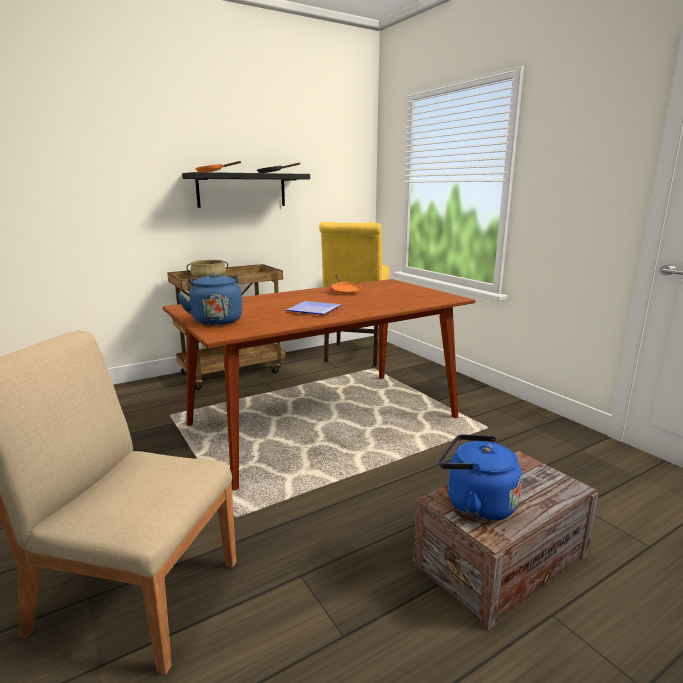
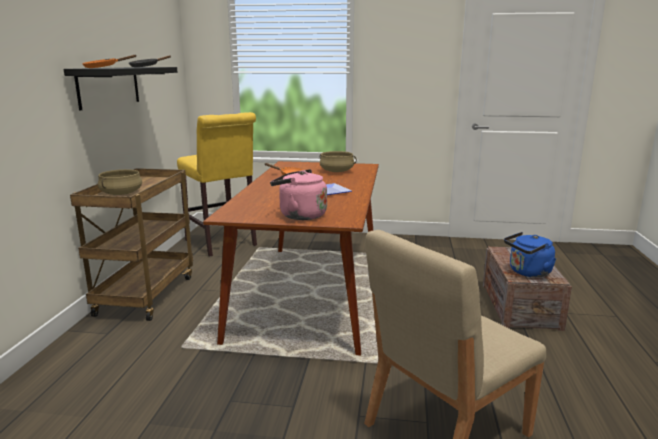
camera: 50 degrees left, 0 degrees up
blue kettle [177,273,242,325] -> pink kettle [270,169,327,220]
none -> beige cooking pot [320,151,357,172]

